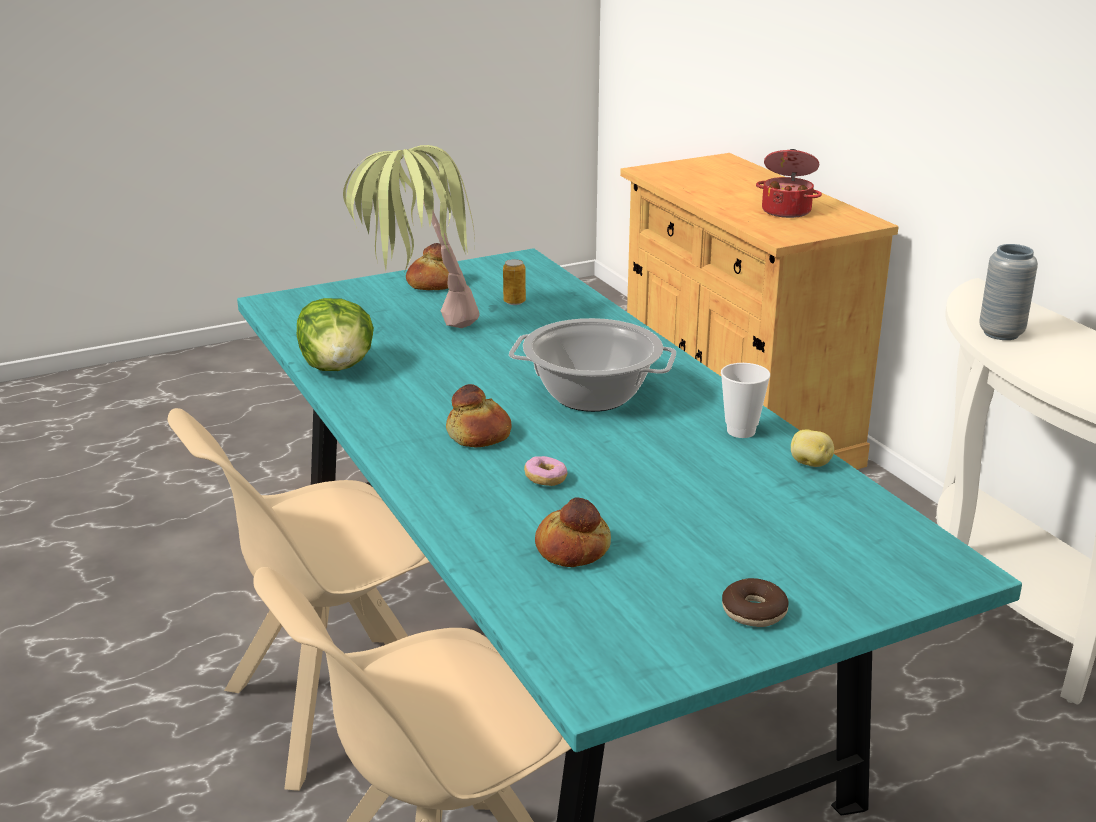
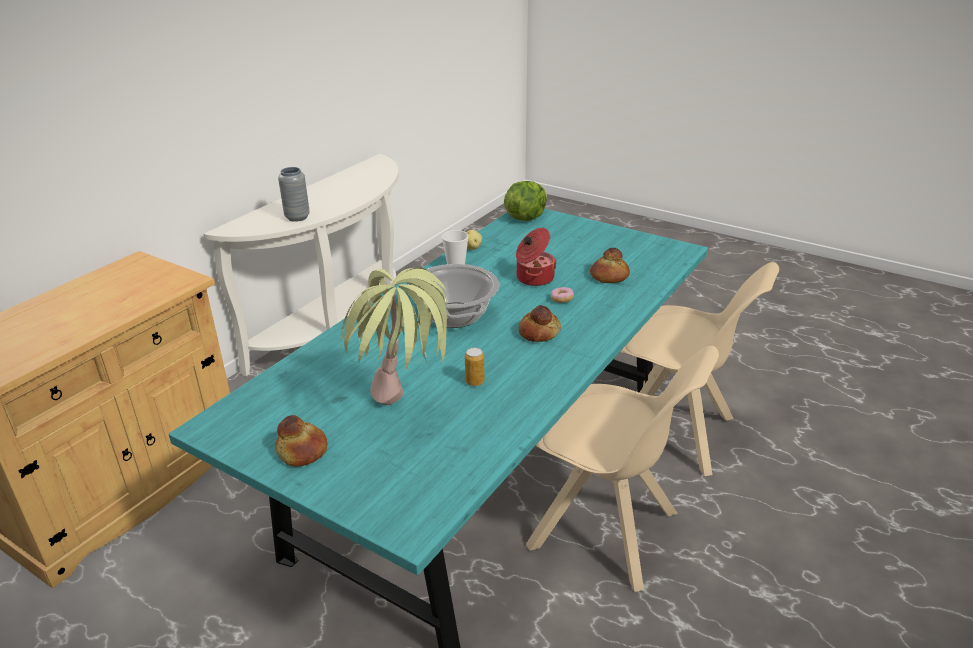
camera: 120 degrees left, 5 degrees up
lettuce [297,298,374,371] -> lettuce moved to [504,181,547,221]
can [503,259,526,305] -> can moved to [465,348,485,386]
donut [722,578,789,627] -> none
cooking pot [756,149,822,218] -> cooking pot moved to [516,228,557,286]

